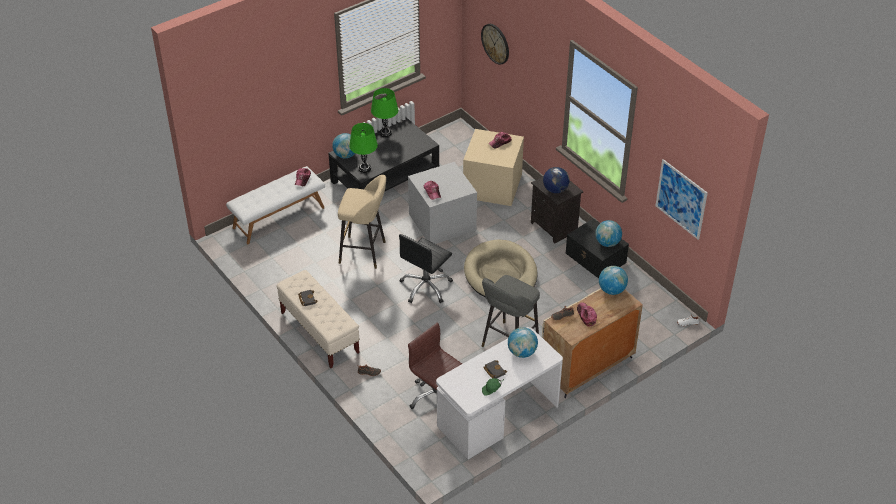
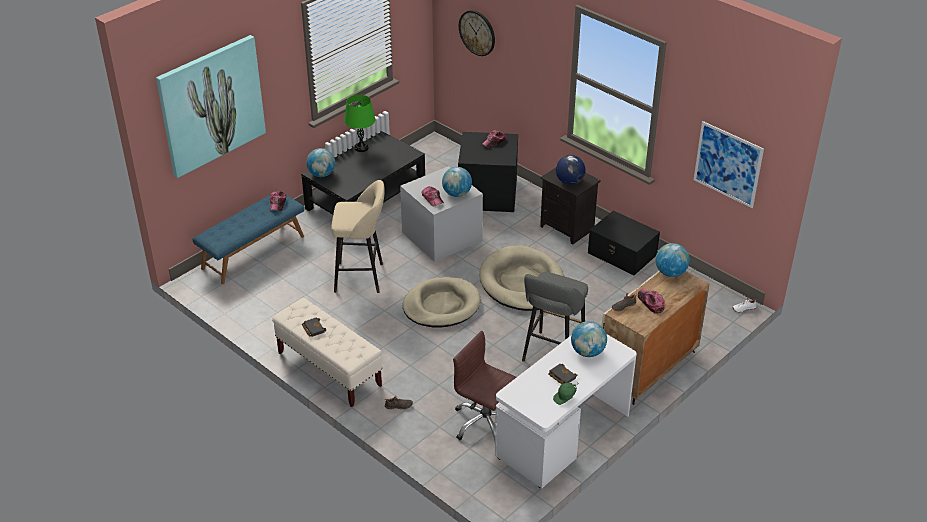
camera: 10 degrees left, 5 degrees down
white bench [226,166,325,244] -> blue bench [193,191,304,284]
green table lamp [349,123,378,173] -> none
black office chair [399,234,453,303] -> beige dog bed [403,277,480,328]
beige storage box [463,129,524,206] -> black storage box [458,132,518,212]
globe [595,220,622,247] -> globe moved to [442,167,472,197]
none -> picture [156,35,266,178]

